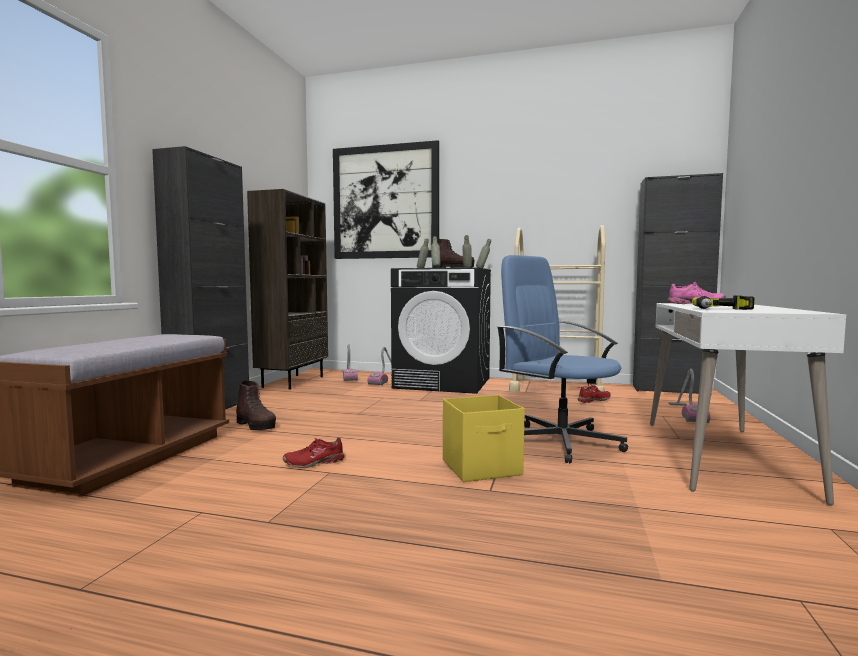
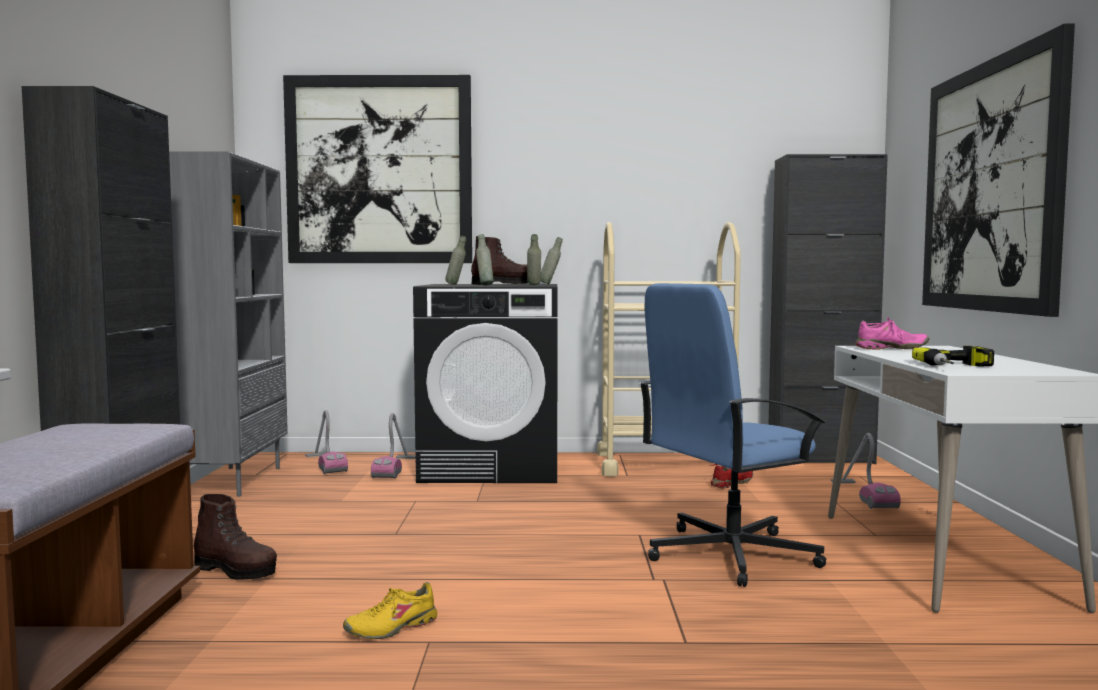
camera: 15 degrees left, 0 degrees up
brown bookcase [247,189,328,390] -> grey bookcase [169,151,288,497]
red shoe [283,437,344,468] -> yellow shoe [343,582,437,639]
yellow storage box [443,395,525,482] -> none
blue office chair [497,255,628,464] -> blue office chair turned 60 degrees counterclockwise [640,283,826,587]
none -> picture [922,24,1075,317]

